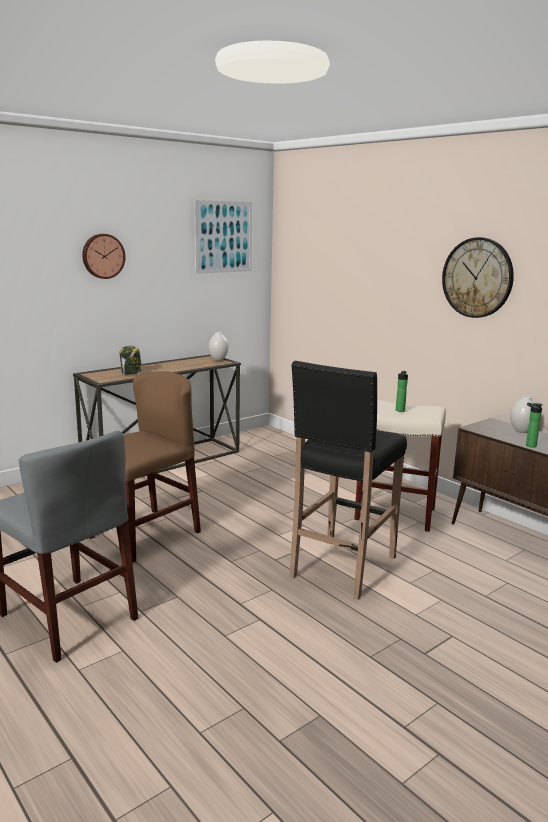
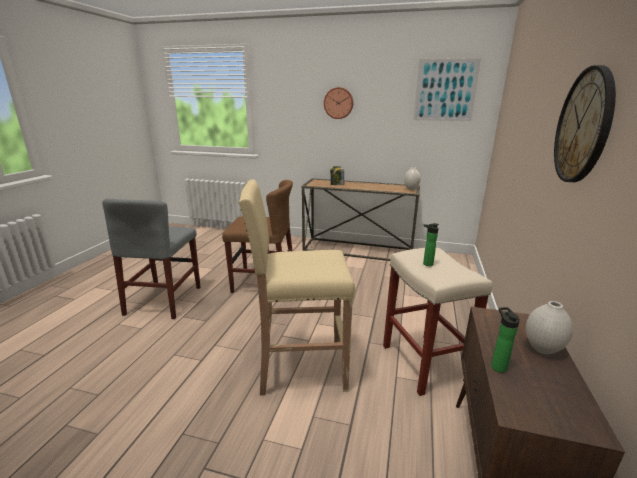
camera: 55 degrees right, 5 degrees up
black stool [289,361,407,600] -> beige stool [239,179,355,396]

